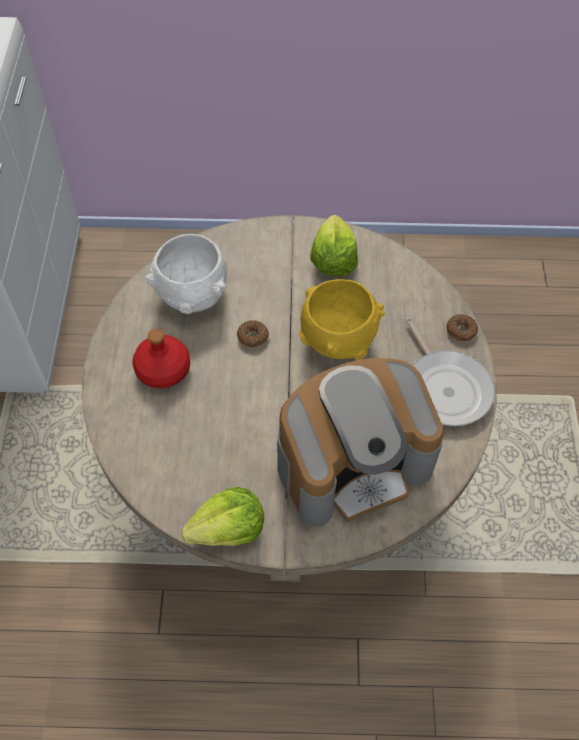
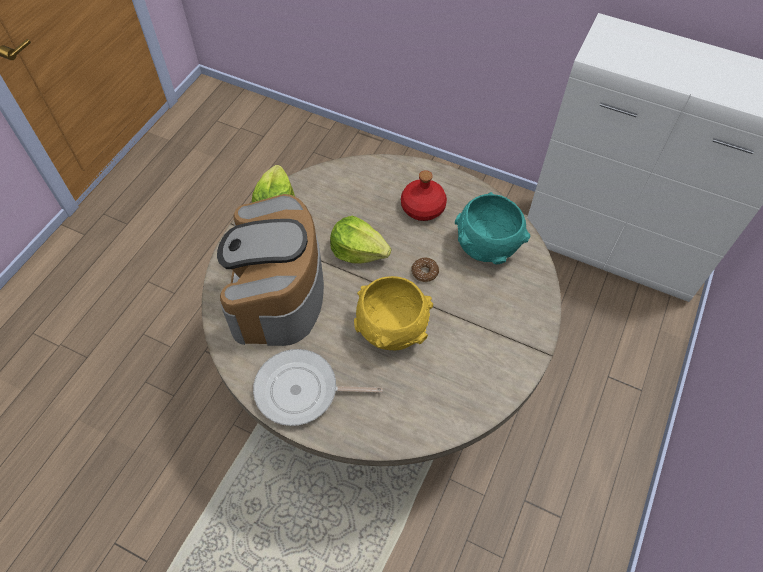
camera: 115 degrees right, 0 degrees up
white bowl [145,234,227,314] -> turquoise bowl [455,192,530,264]
lettuce [310,215,358,276] -> lettuce moved to [330,216,391,264]
donut [447,314,478,342] -> none

